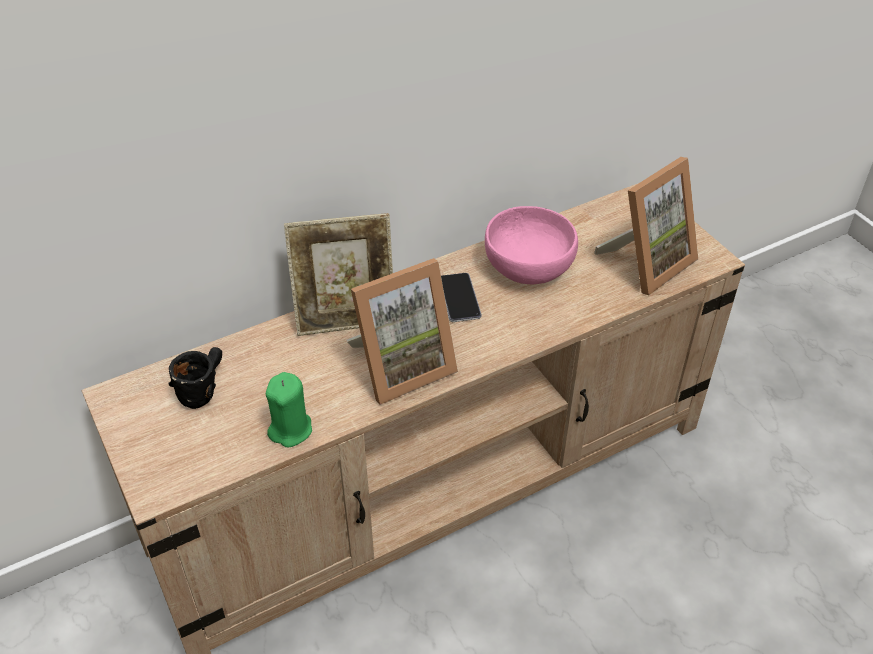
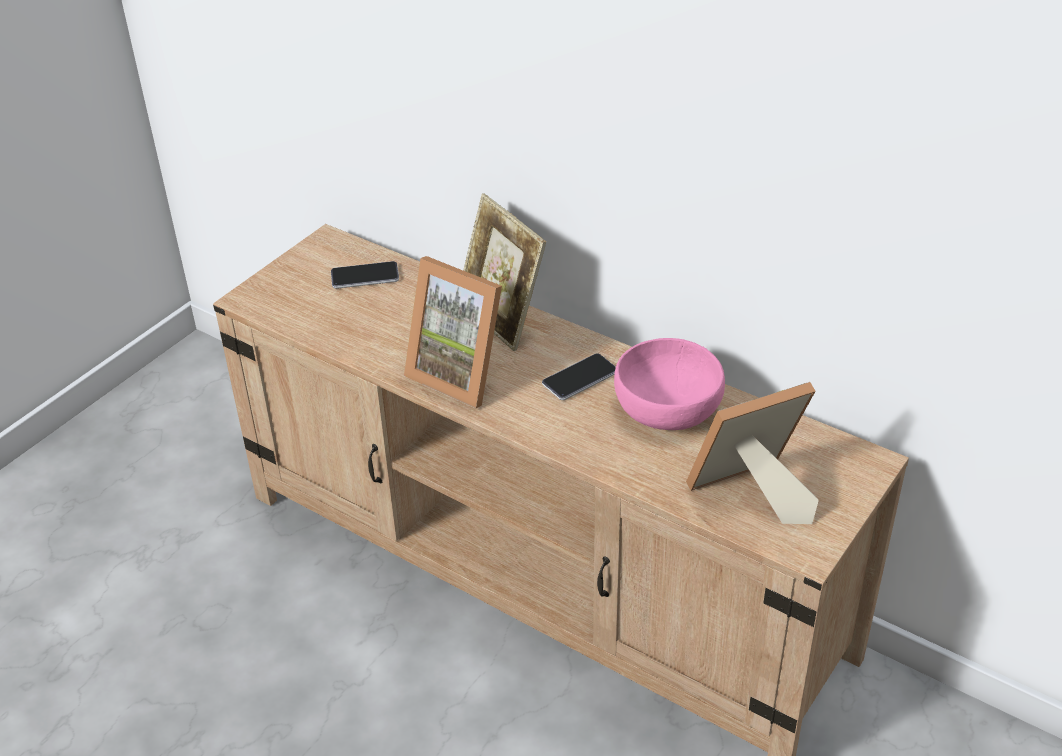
camera: 65 degrees right, 5 degrees down
black mug [168,347,222,409] -> phone [331,261,399,289]
green candle [266,372,312,448] -> none
picture frame [594,157,698,295] -> picture frame turned 135 degrees clockwise [686,382,819,524]

